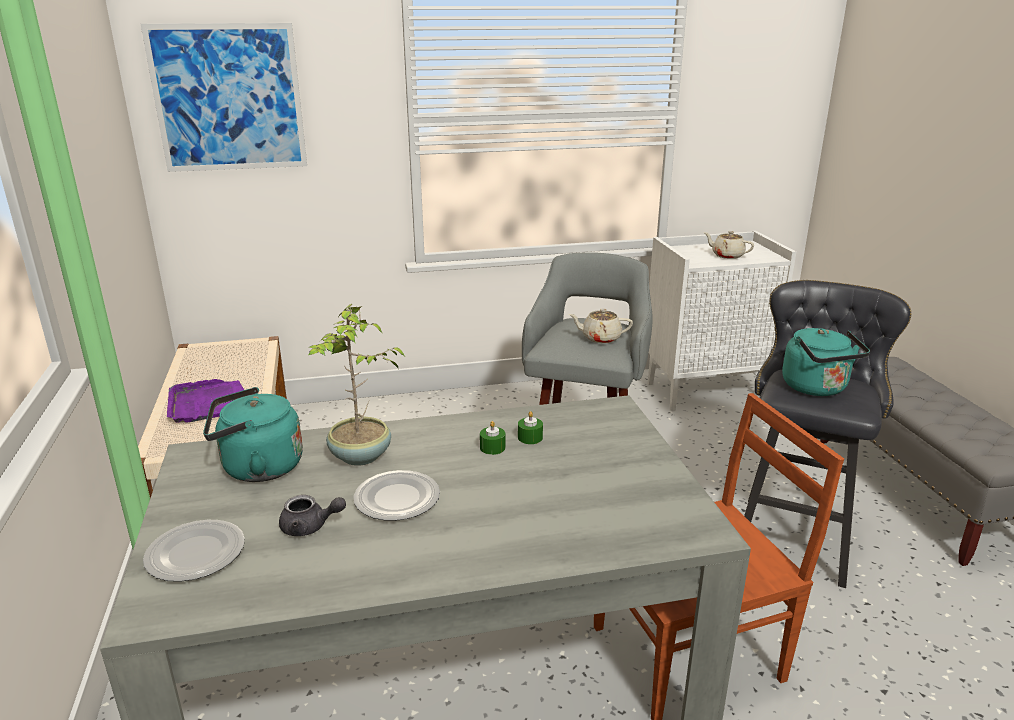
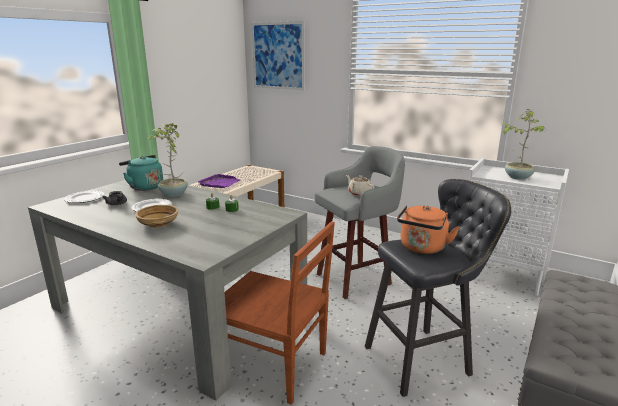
camera: 45 degrees right, 5 degrees down
beige teapot [704,231,754,259] -> potted plant [500,109,546,180]
turquoise kettle [782,328,870,396] -> orange kettle [397,205,460,254]
none -> beige bowl [135,205,179,228]

